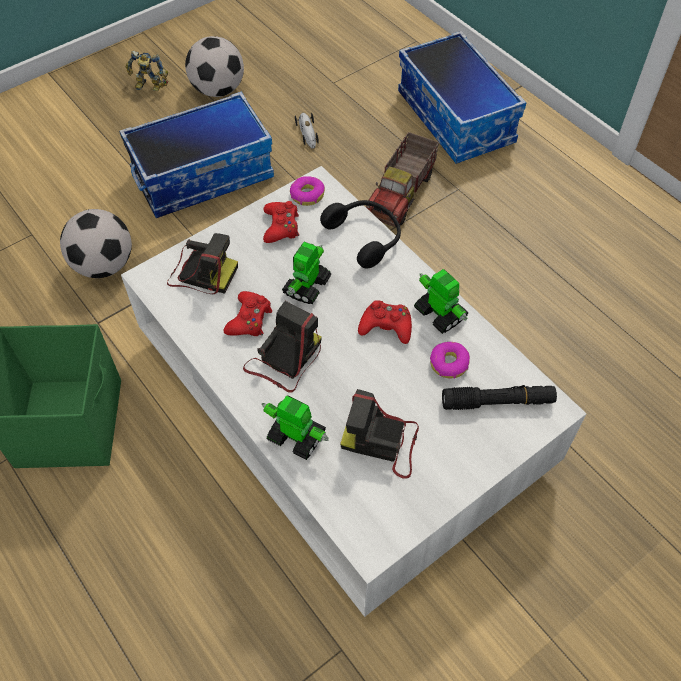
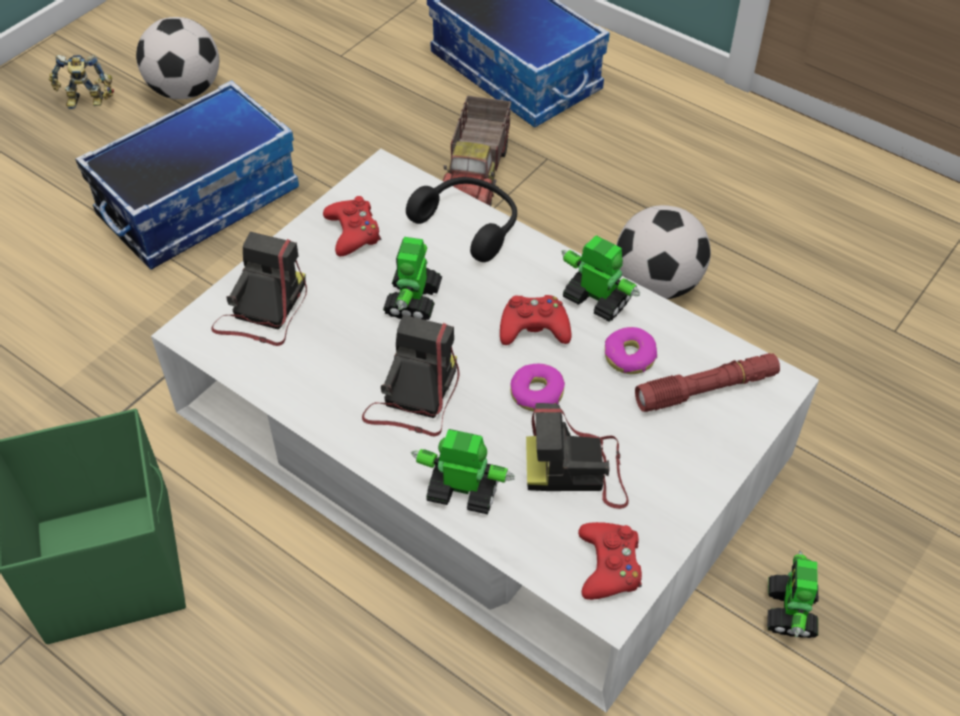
camera: 15 degrees left, 5 degrees down
football [60,209,132,278] -> football moved to [616,205,711,299]
camera [167,233,238,294] -> camera turned 75 degrees counterclockwise [211,231,307,346]
red game controller [224,291,272,336] -> red game controller moved to [578,522,642,600]
donut [290,176,325,206] -> donut moved to [510,364,565,412]
toy car [295,113,319,149] -> none
black flashlight [442,385,557,410] -> red flashlight [635,353,780,412]
none -> toy robot [767,551,818,638]

